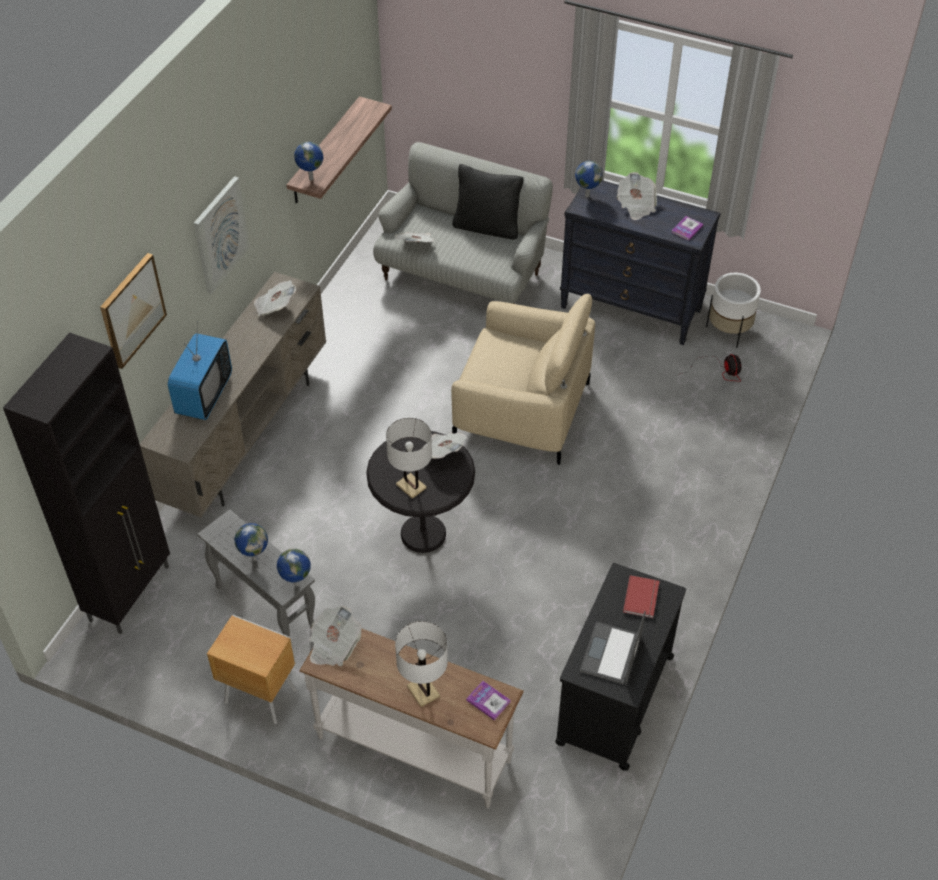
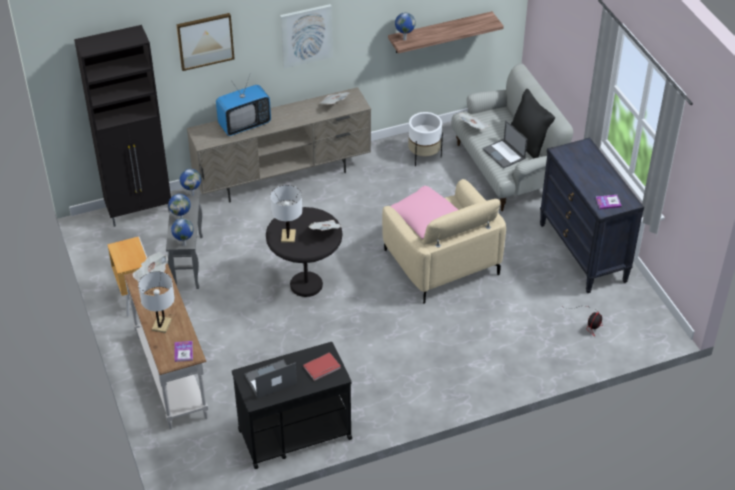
camera: 45 degrees right, 5 degrees down
globe [575,161,603,198] -> globe moved to [180,169,201,196]
newspaper [617,172,657,220] -> none
white planter [706,273,761,348] -> white planter moved to [408,112,443,166]
none -> pink pillow [390,186,458,239]
none -> laptop [482,120,527,169]

